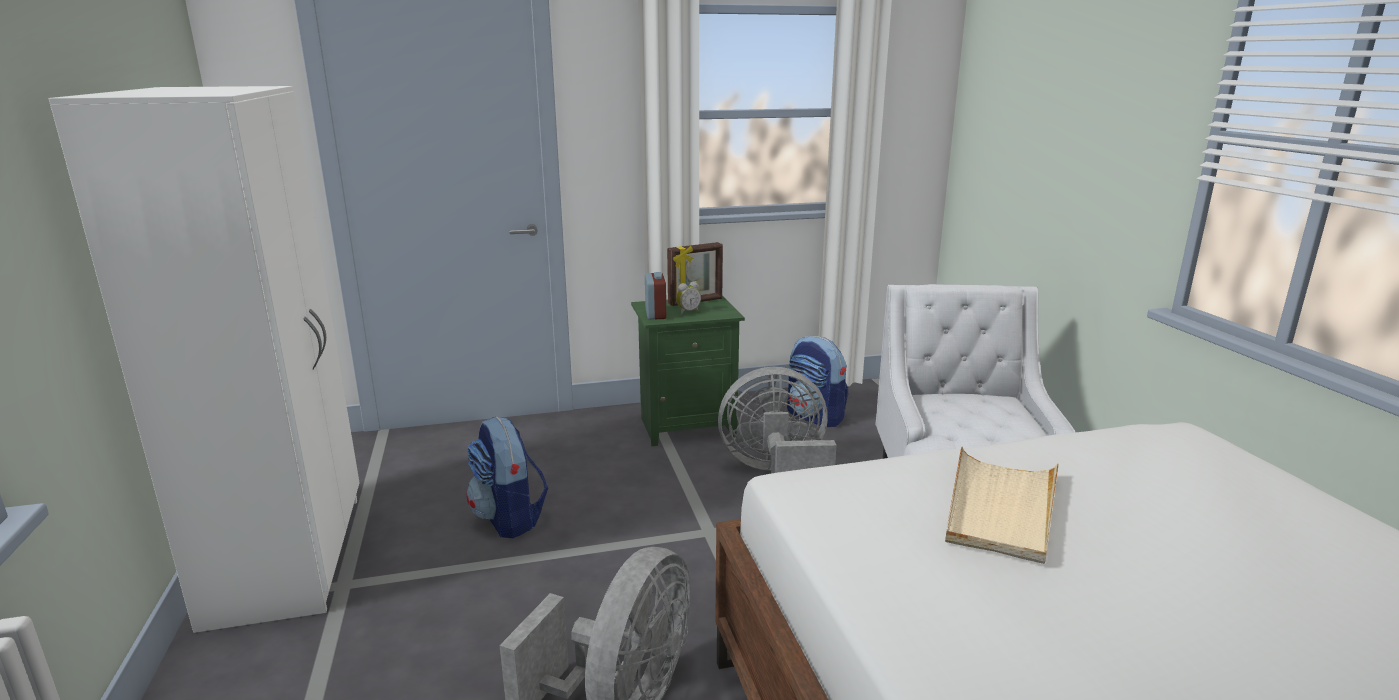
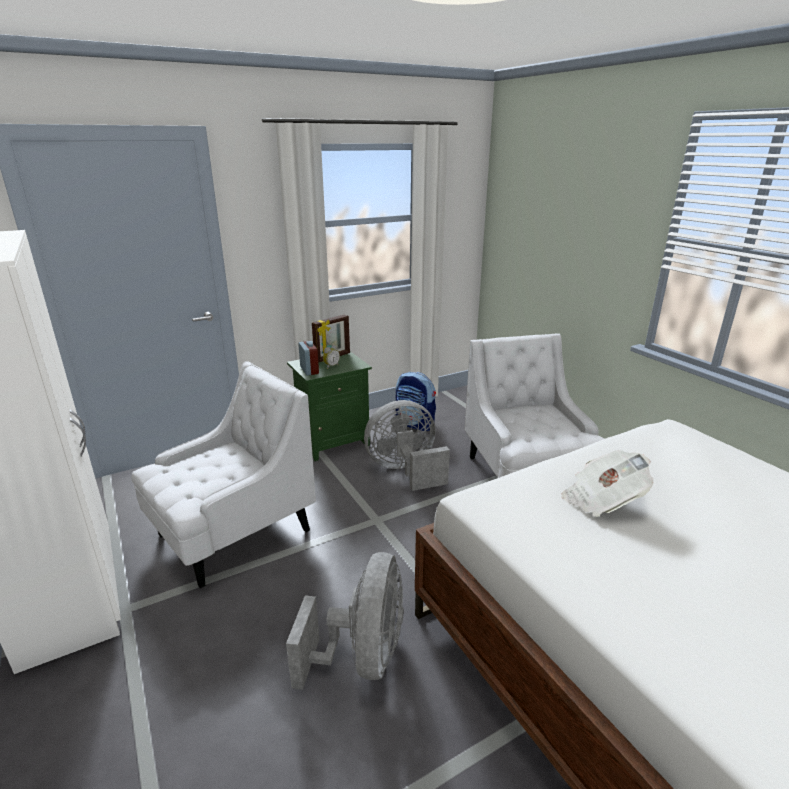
camera: 15 degrees left, 5 degrees up
backpack [467,417,548,539] -> white armchair [132,361,316,588]
beige tray [945,446,1059,564] -> newspaper [561,450,654,517]

